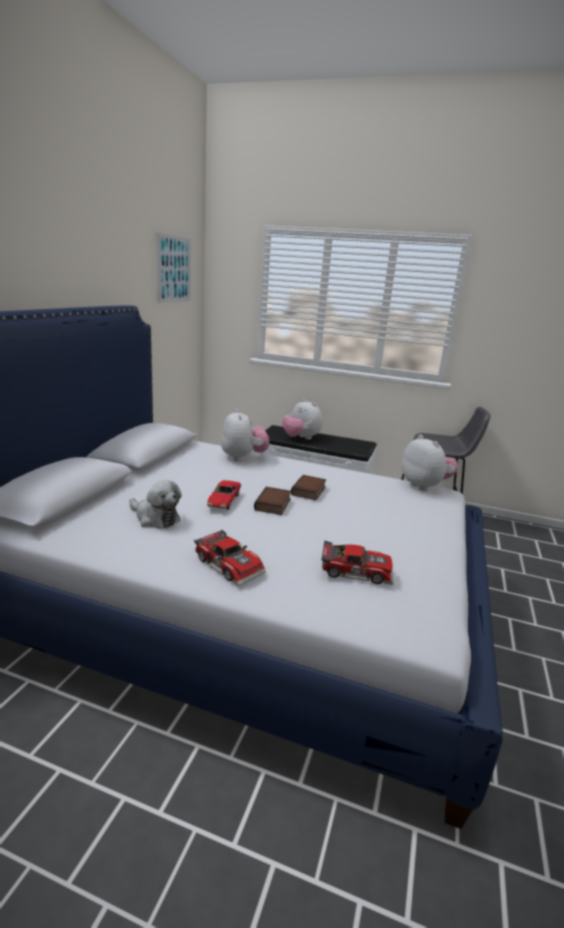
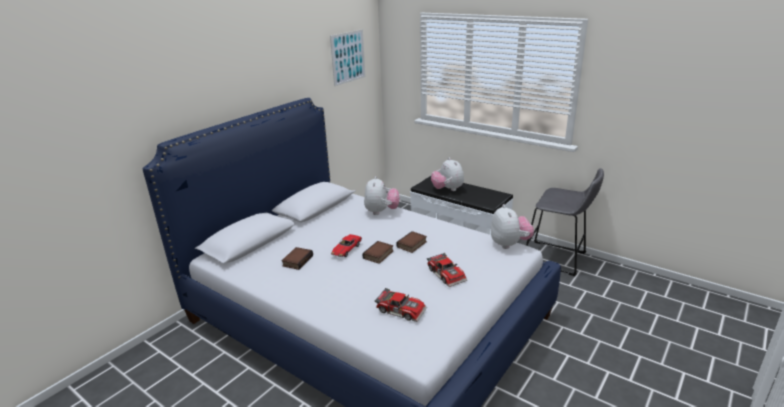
camera: 20 degrees right, 5 degrees up
plush toy [129,480,182,529] -> book [282,247,313,270]
toy car [194,529,266,586] -> toy car moved to [427,253,467,287]

